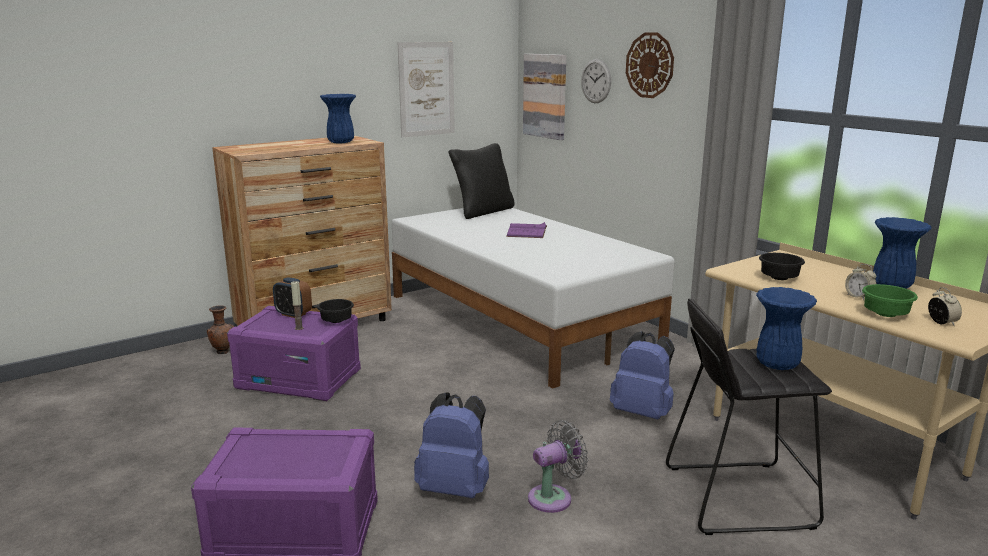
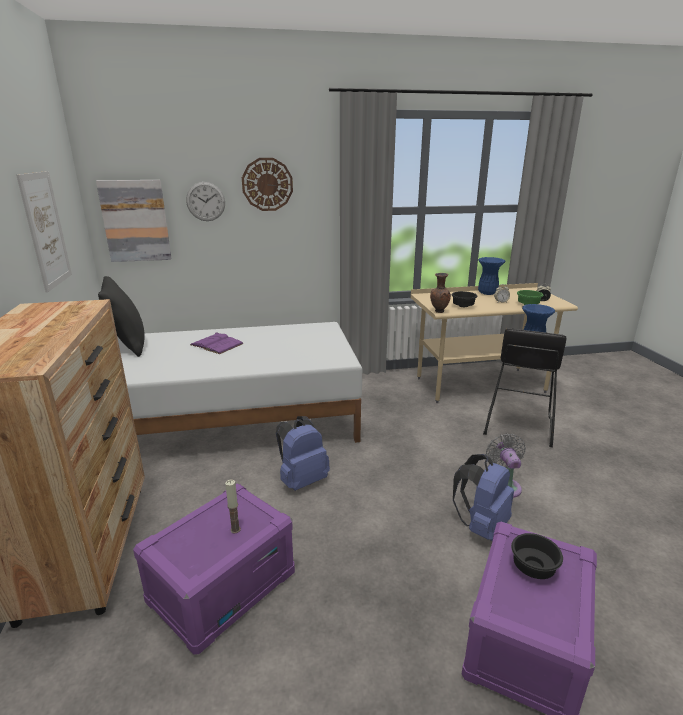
camera: 65 degrees left, 5 degrees up
brown vase [207,305,234,354] -> brown vase moved to [430,273,451,313]
alarm clock [273,277,312,318] -> none
black bowl [317,299,354,323] -> black bowl moved to [511,533,563,579]
blue vase [320,94,356,144] -> none
blue backpack [610,331,675,419] -> blue backpack moved to [276,416,330,491]

